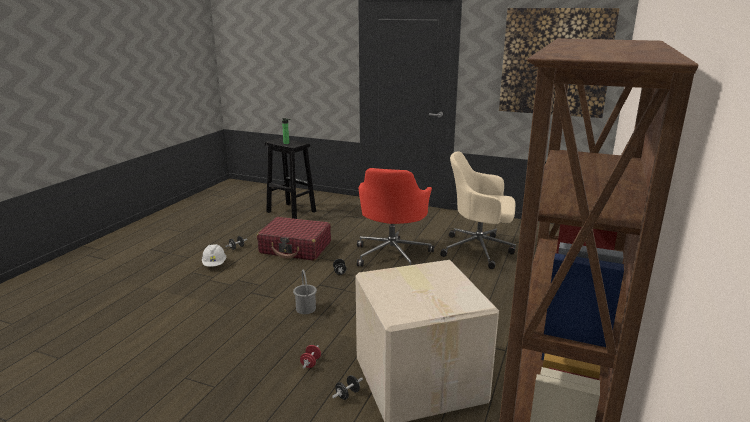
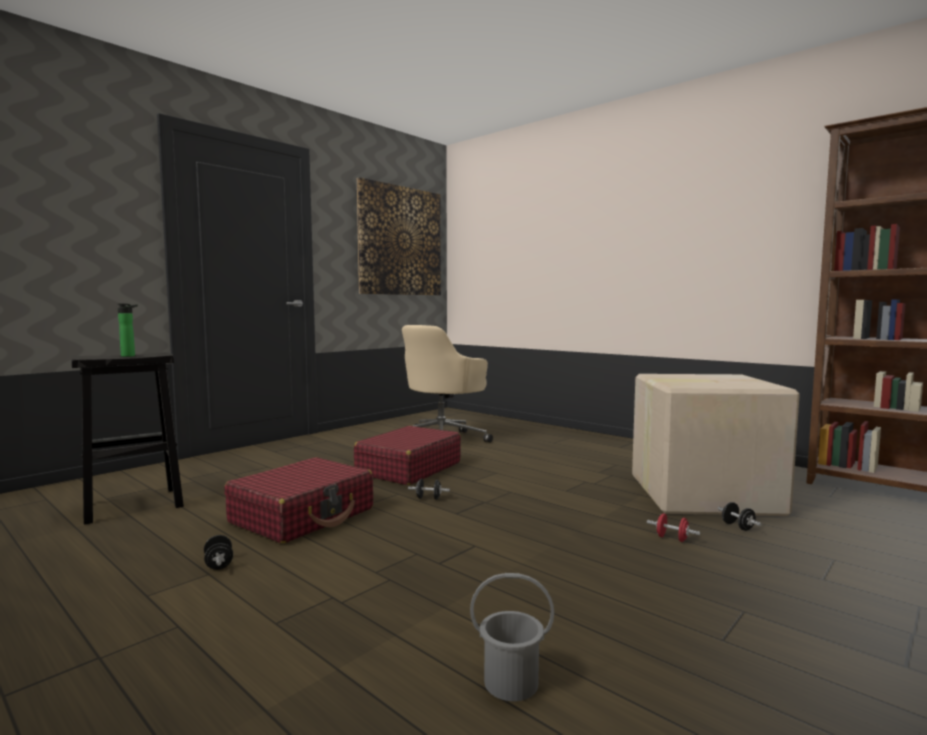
camera: 70 degrees left, 15 degrees down
white hard hat [202,244,226,267] -> none
grey bucket [293,270,317,314] -> grey bucket moved to [470,573,554,701]
red office chair [357,168,434,267] -> red suitcase [354,426,461,485]

